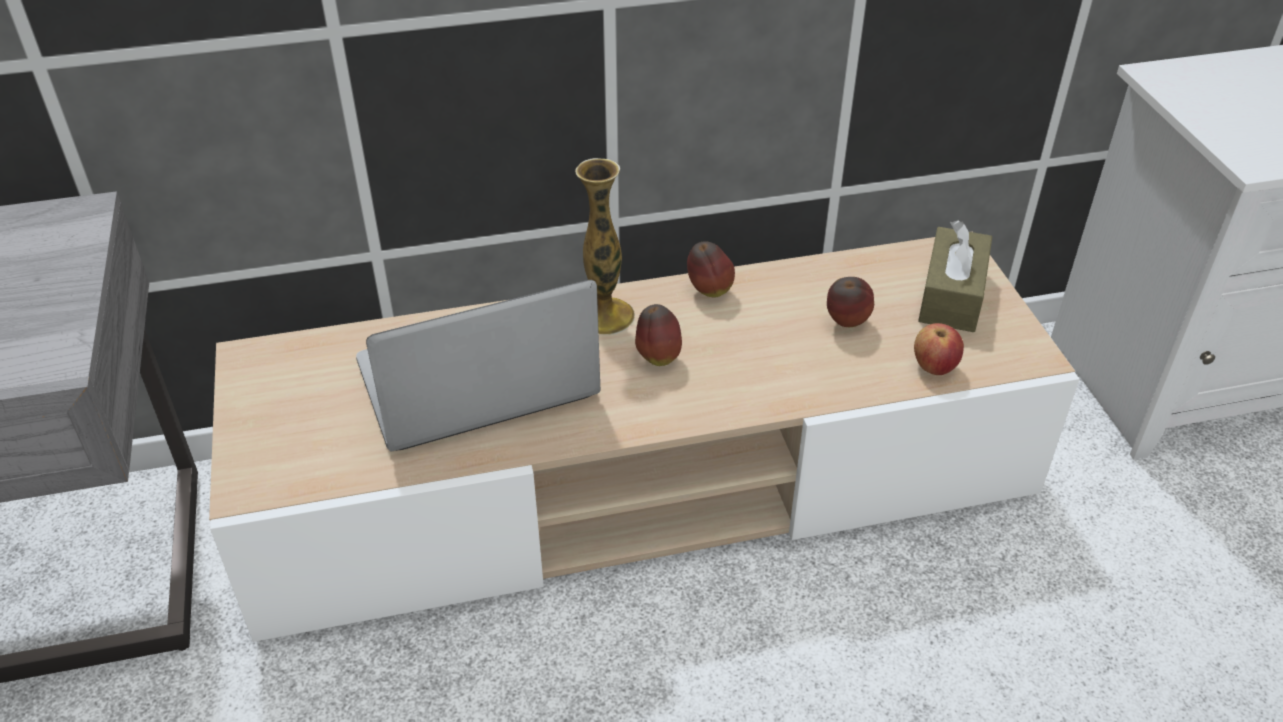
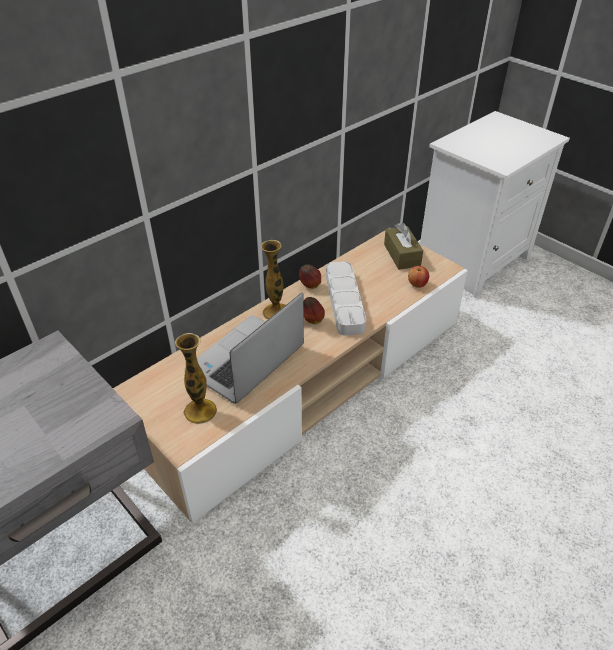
camera: 30 degrees left, 0 degrees up
apple [827,277,874,327] -> none
none -> vase [175,333,217,424]
none -> grey tray [326,261,366,336]

